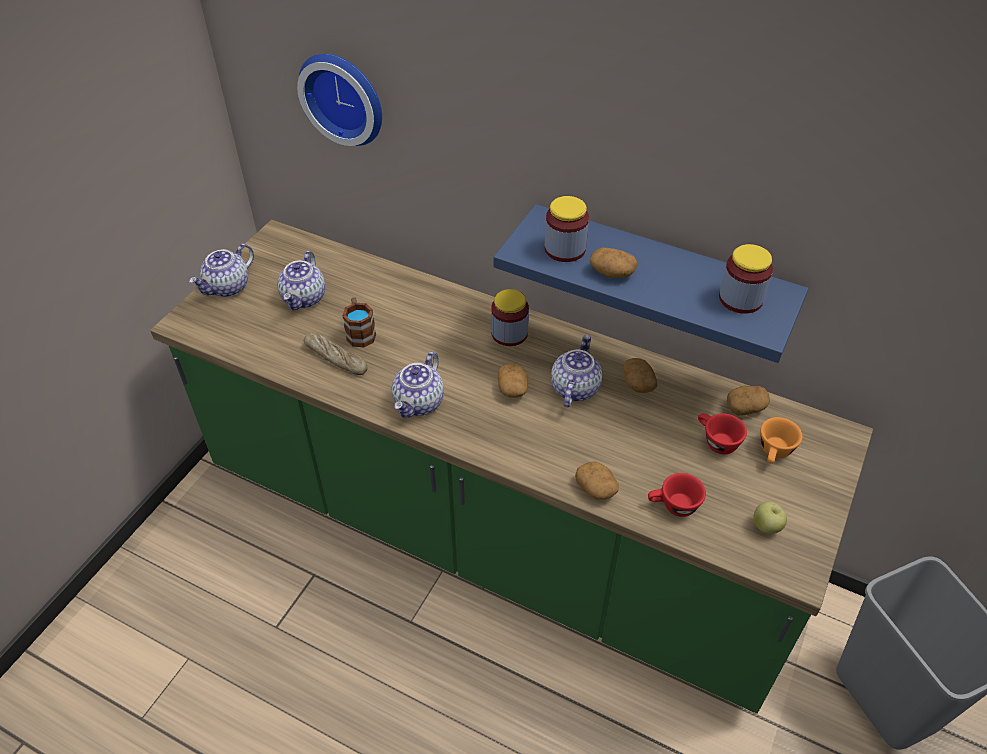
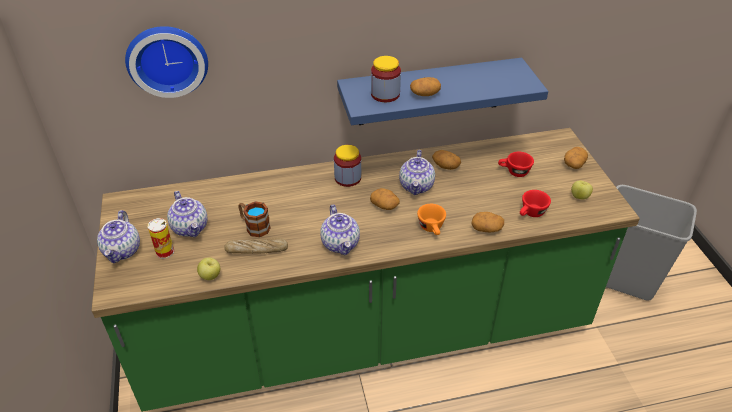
camera: 40 degrees left, 5 degrees down
teapot [551,335,602,407] -> teapot turned 150 degrees counterclockwise [399,150,435,195]
jar [719,244,773,314] -> none
potato [727,386,770,416] -> potato moved to [564,147,588,169]
orange cup [760,417,803,464] -> orange cup moved to [417,204,446,235]
none -> can [148,218,174,259]
none -> apple [197,258,220,280]

